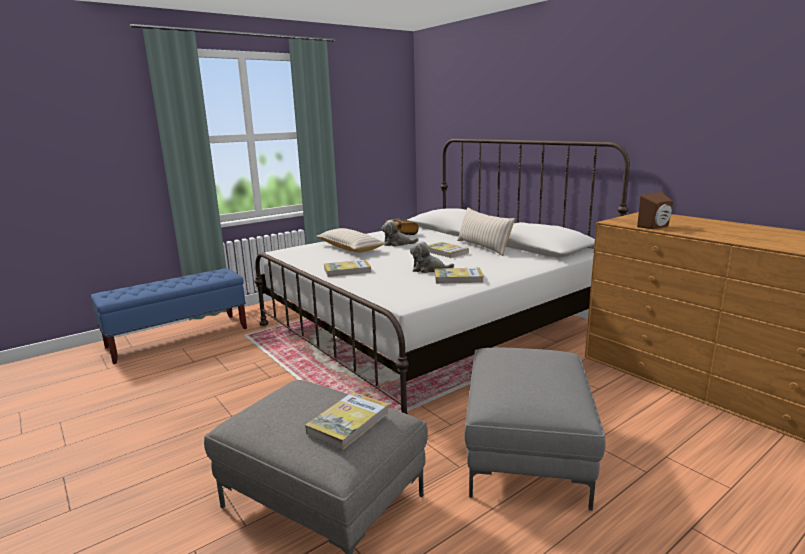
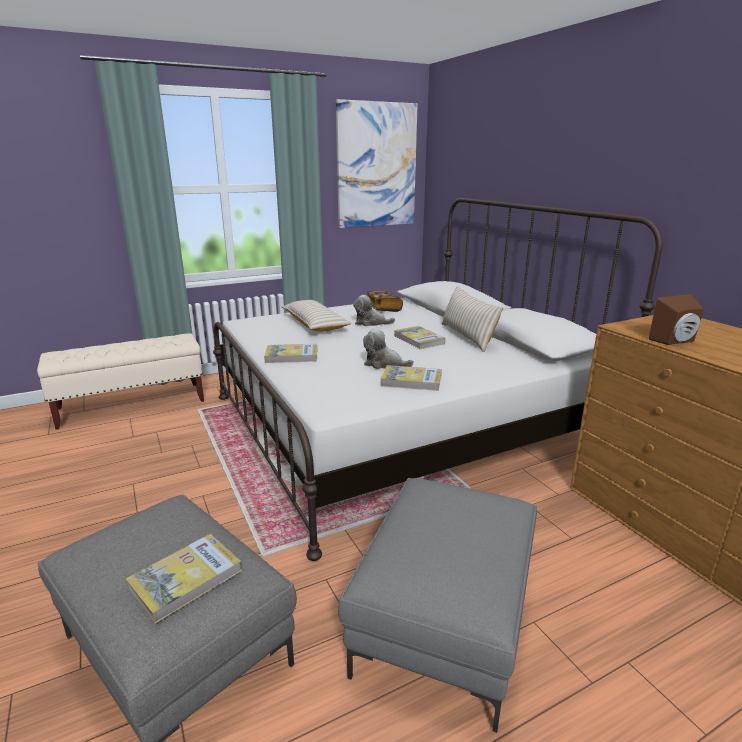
camera: 10 degrees right, 5 degrees up
blue bench [91,268,247,364] -> beige bench [37,333,204,429]
none -> picture [336,99,418,228]

